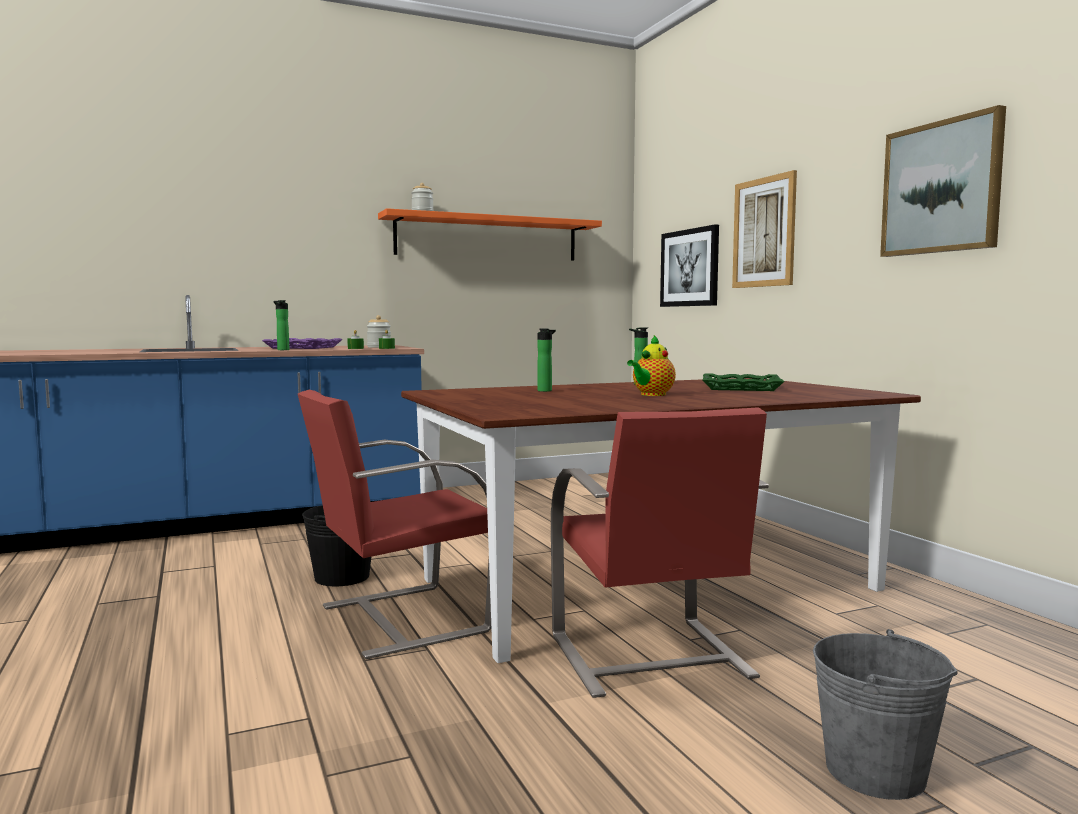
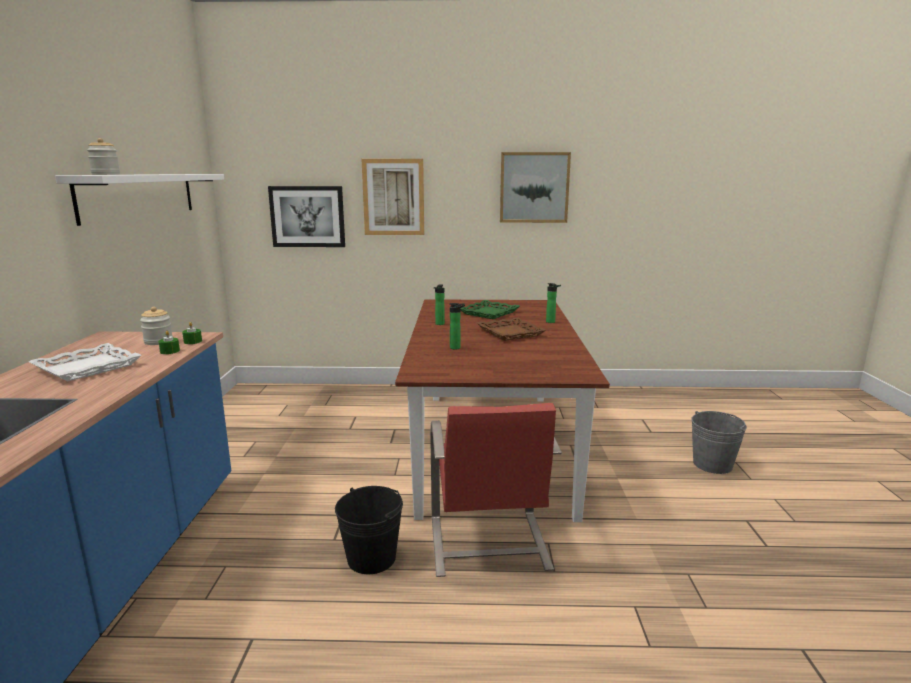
camera: 65 degrees left, 10 degrees up
purple tray [262,338,343,349] -> white tray [29,343,142,381]
bottle [273,300,289,350] -> bottle moved to [546,283,561,323]
orange shelf [378,208,602,261] -> white shelf [55,174,224,226]
red chair [551,407,769,698] -> none
teapot [627,335,676,396] -> brown tray [477,317,546,341]

